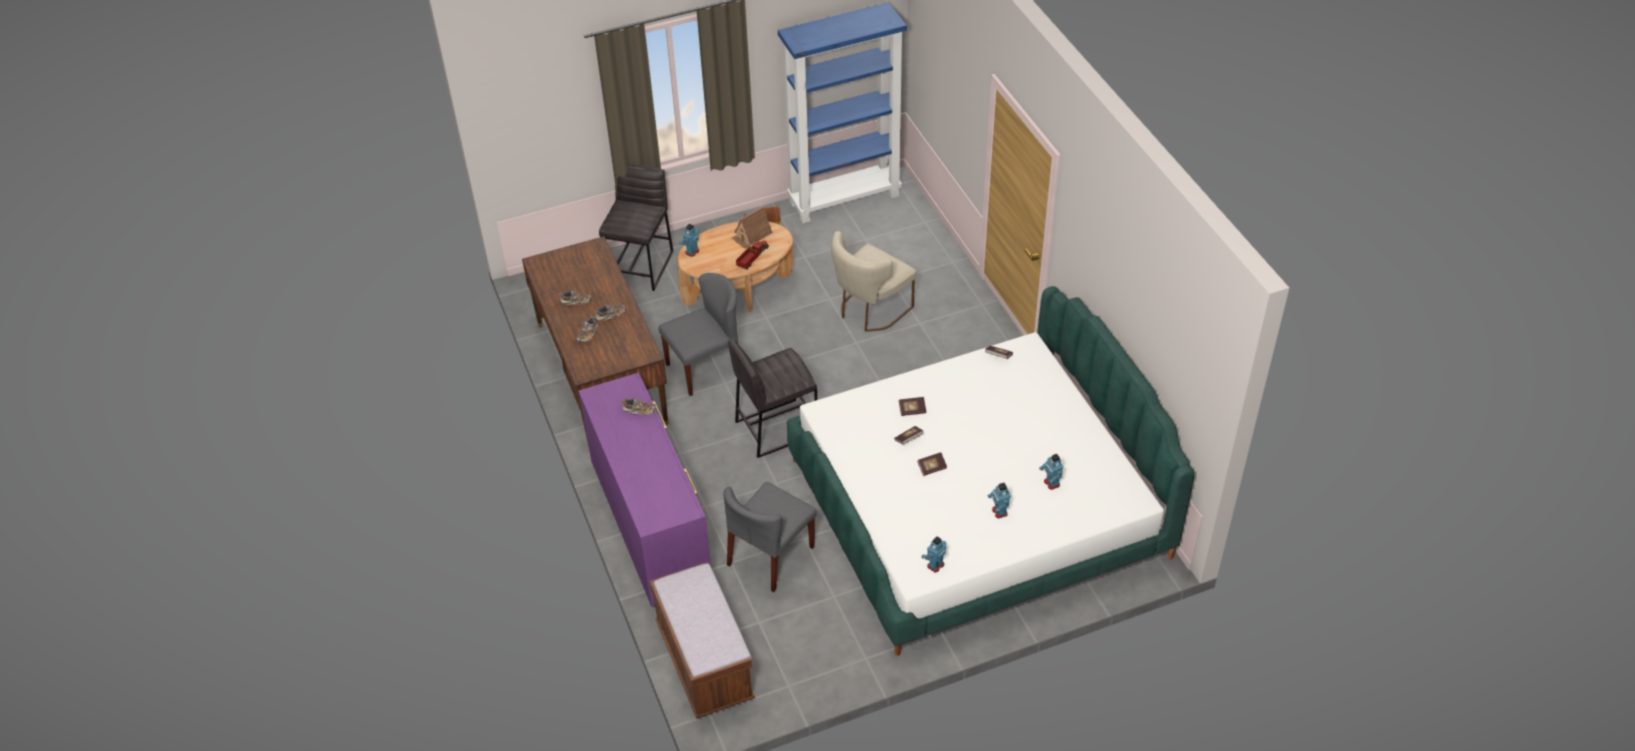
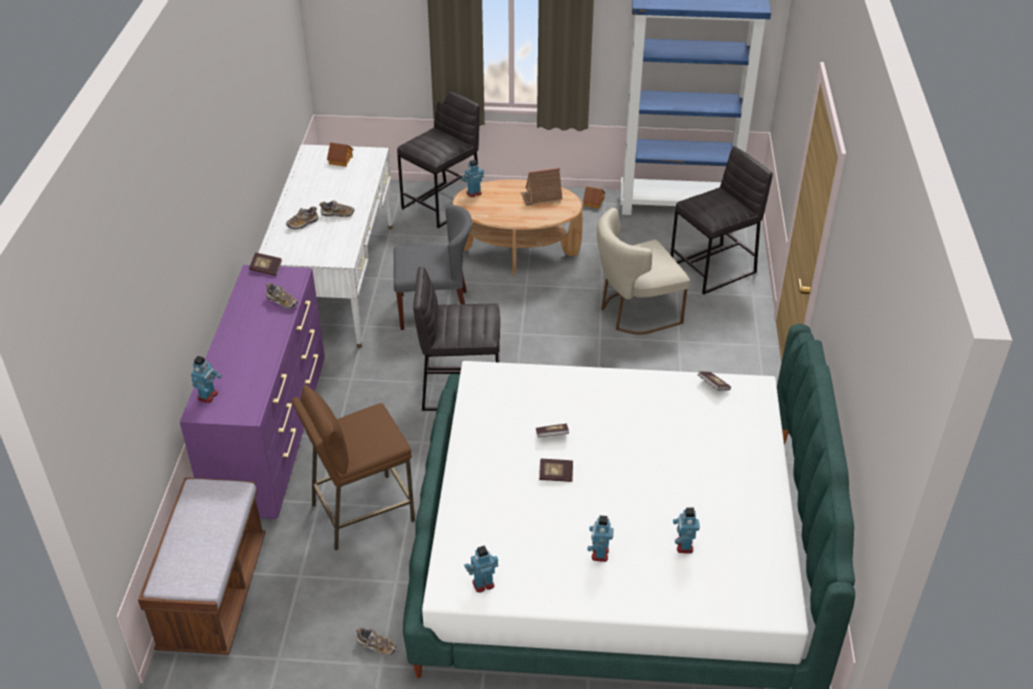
camera: 25 degrees right, 5 degrees down
brown desk [522,236,668,447] -> white desk [258,144,393,348]
shoe [559,290,591,305] -> shoe moved to [356,628,396,656]
grey chair [723,482,817,592] -> brown stool [292,385,415,551]
toy truck [736,240,769,270] -> none
book [899,397,926,416] -> book moved to [249,253,282,276]
none -> toy robot [191,356,222,403]
none -> toy house [327,143,354,167]
none -> grey stool [671,147,773,295]

